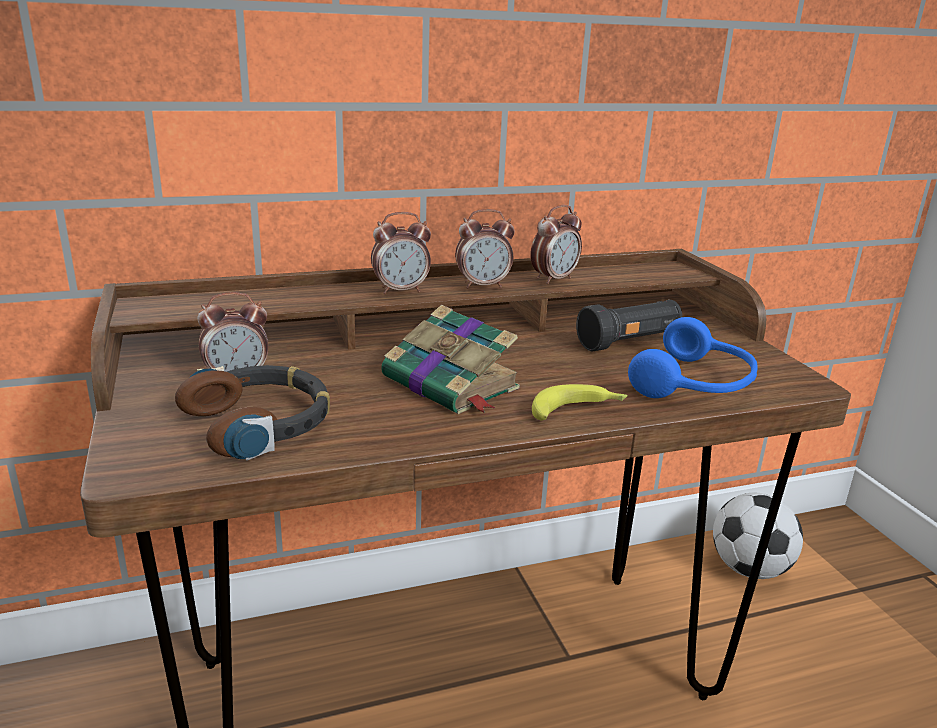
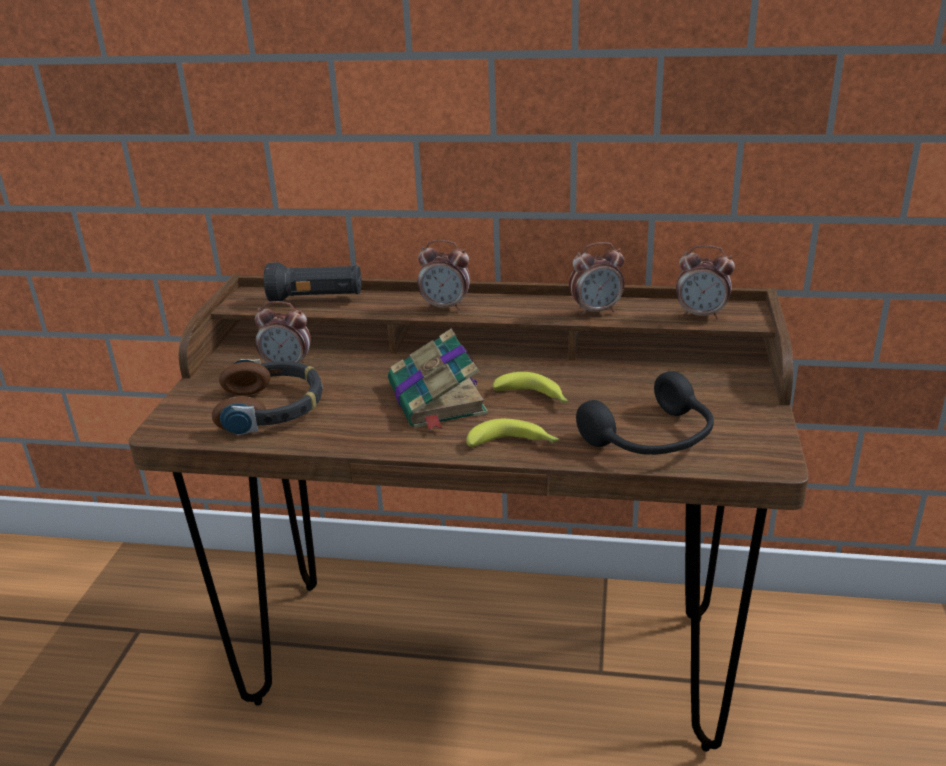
camera: 30 degrees right, 5 degrees up
alarm clock [455,209,515,289] -> alarm clock moved to [676,245,735,319]
black flashlight [576,300,683,351] -> black flashlight moved to [264,262,361,302]
blue headphones [628,317,758,398] -> black headphones [576,371,714,455]
football [713,493,803,579] -> none
none -> banana [493,372,568,403]

